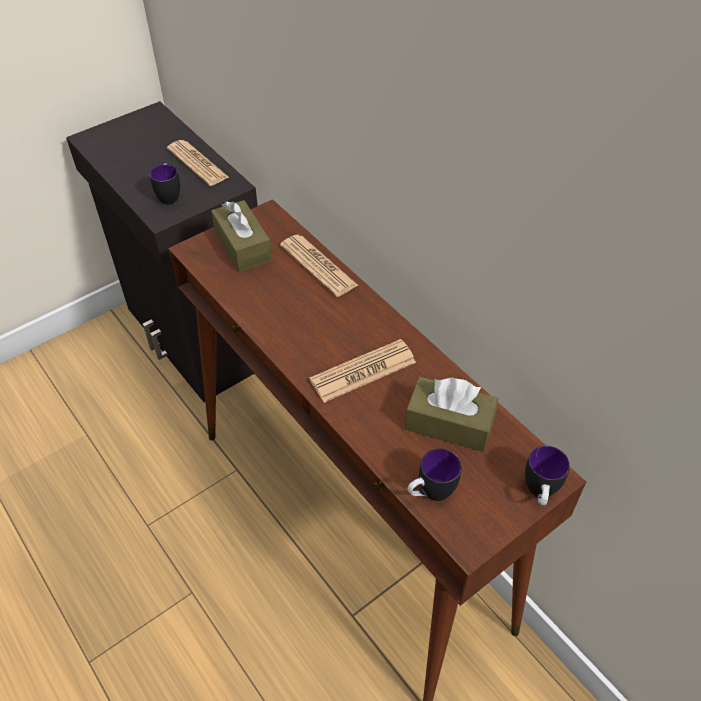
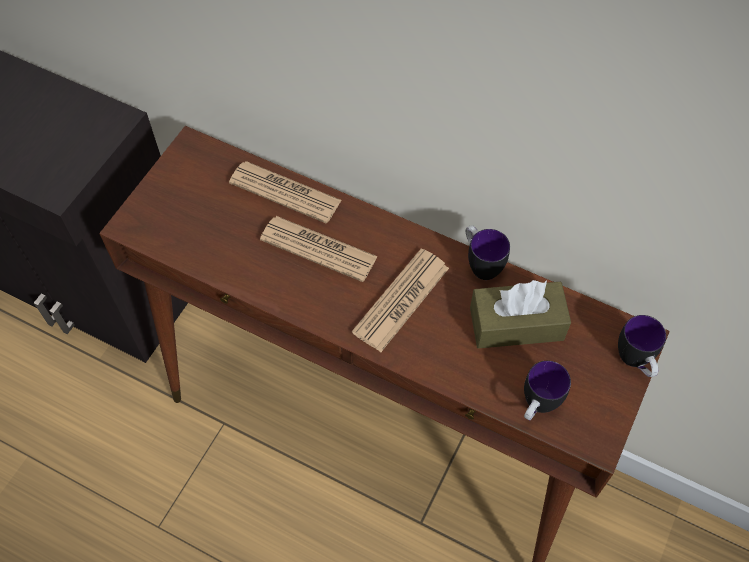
camera: 25 degrees left, 10 degrees up
mug [149,164,180,205] -> mug moved to [466,225,510,280]
newspaper [167,140,229,186] -> newspaper moved to [260,216,378,282]
brown tissue box [211,200,272,272] -> none

